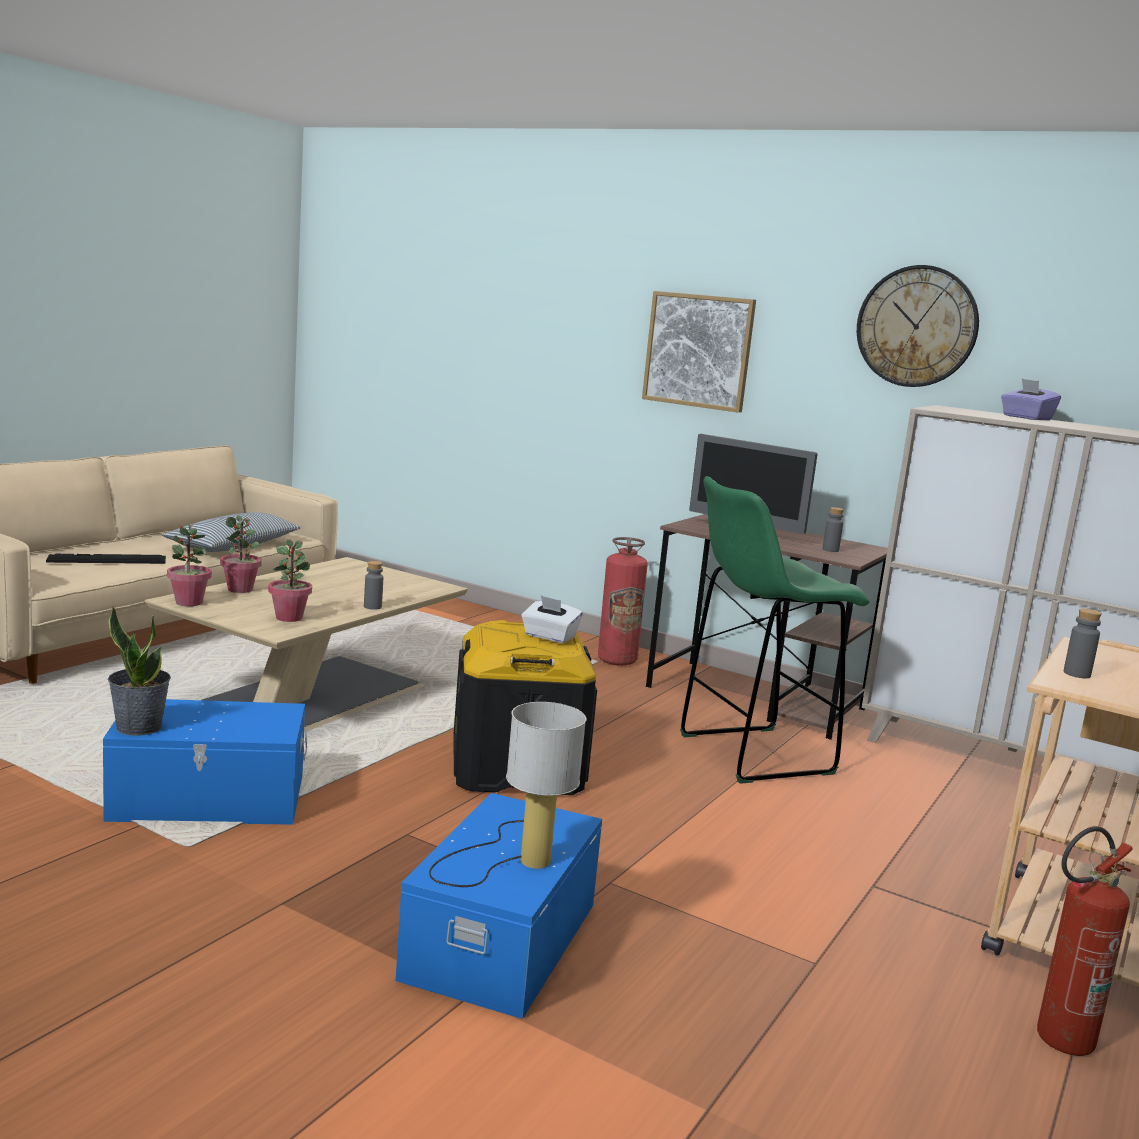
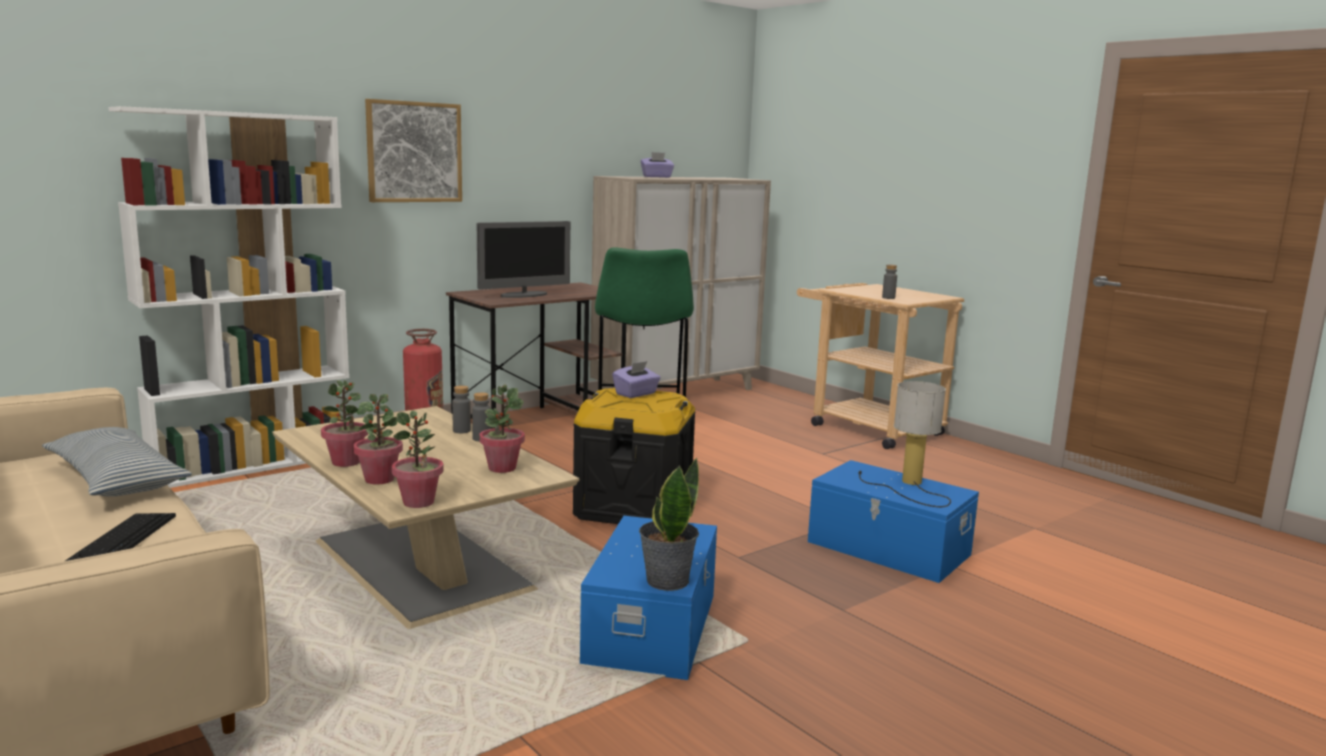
camera: 70 degrees left, 0 degrees up
white tissue box [522,596,582,643] -> purple tissue box [612,361,660,398]
grey bottle [822,507,844,552] -> grey bottle moved to [452,386,471,433]
wall clock [857,265,979,387] -> none
fire extinguisher [1037,826,1133,1056] -> none
none -> white bookcase [108,106,349,488]
none -> potted plant [321,380,368,467]

